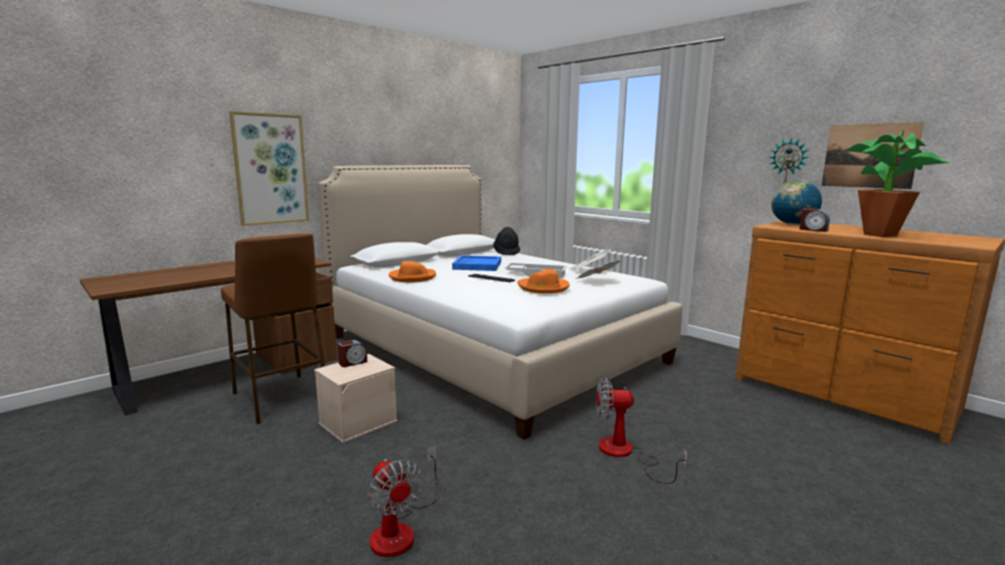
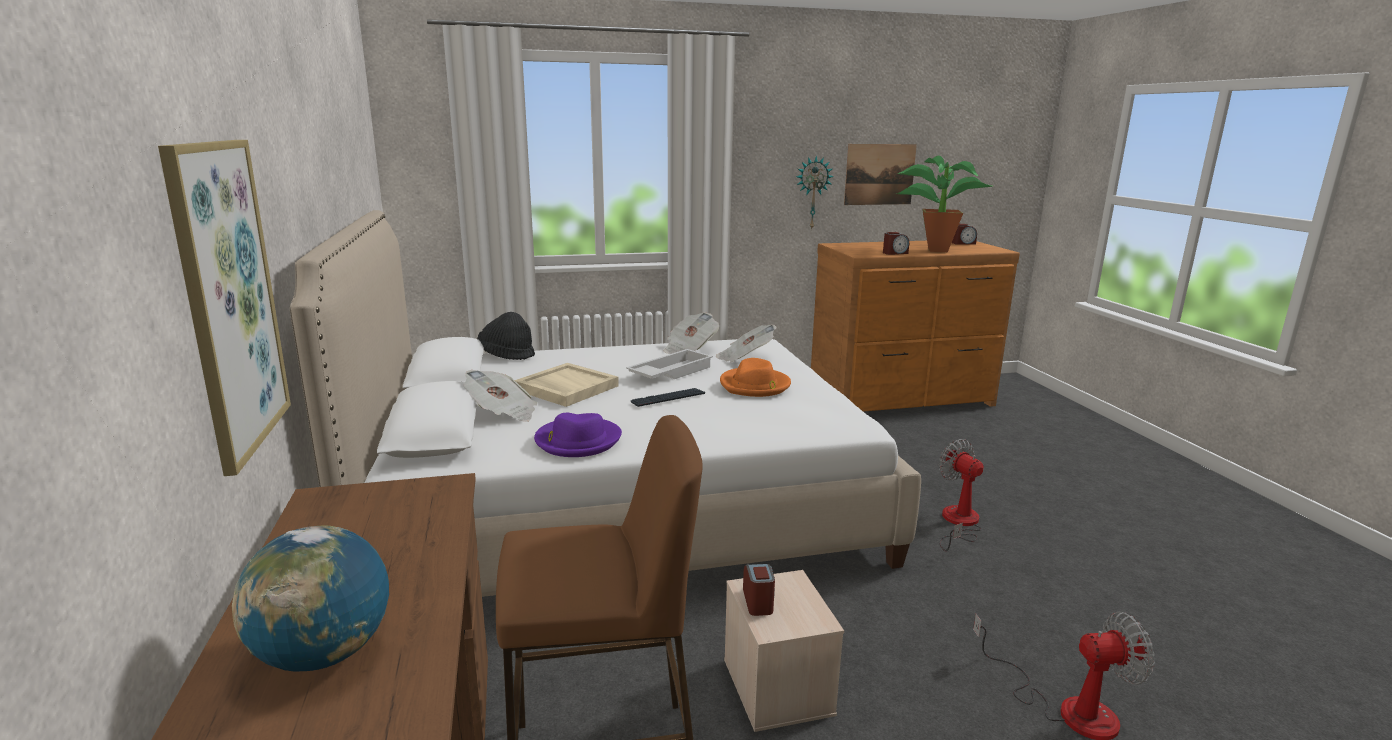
camera: 60 degrees left, 5 degrees up
orange hat [389,261,436,282] -> purple hat [534,413,622,457]
blue tray [452,255,501,271] -> beige tray [514,363,619,407]
fan [596,377,688,484] -> fan turned 120 degrees clockwise [939,439,984,551]
globe [771,180,822,225] -> globe moved to [232,526,389,671]
none -> newspaper [463,370,537,422]
none -> alarm clock [952,224,977,245]

